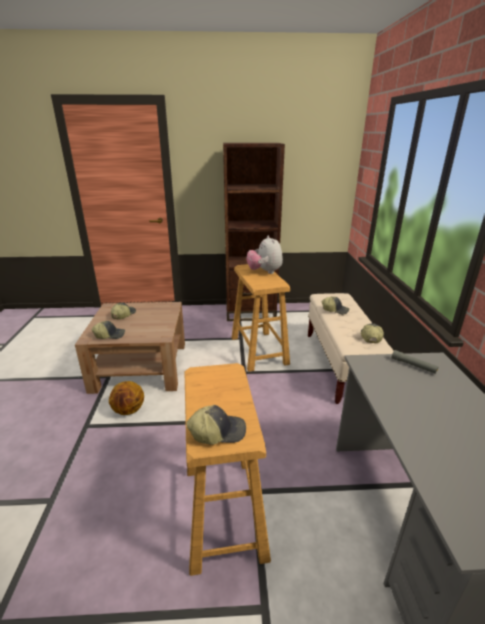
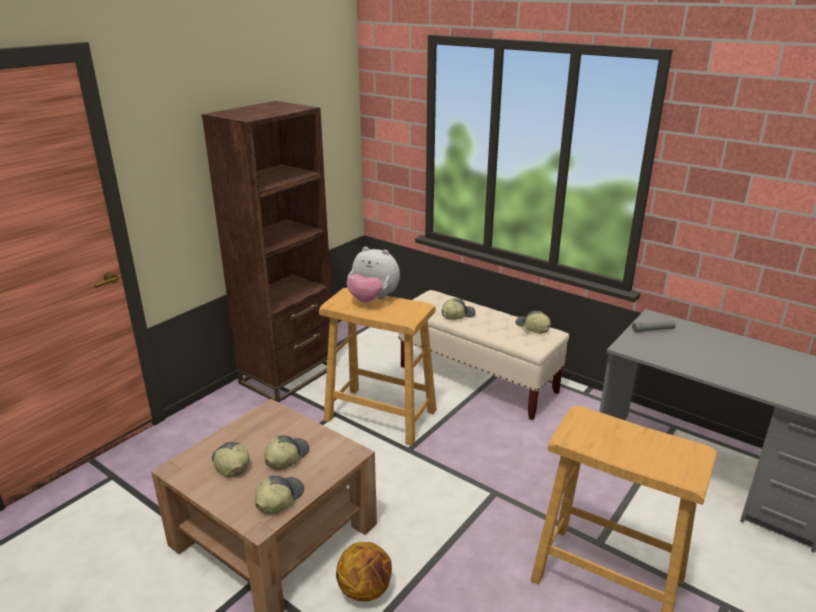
camera: 50 degrees left, 0 degrees up
cap [186,405,246,445] -> cap moved to [265,436,310,470]

